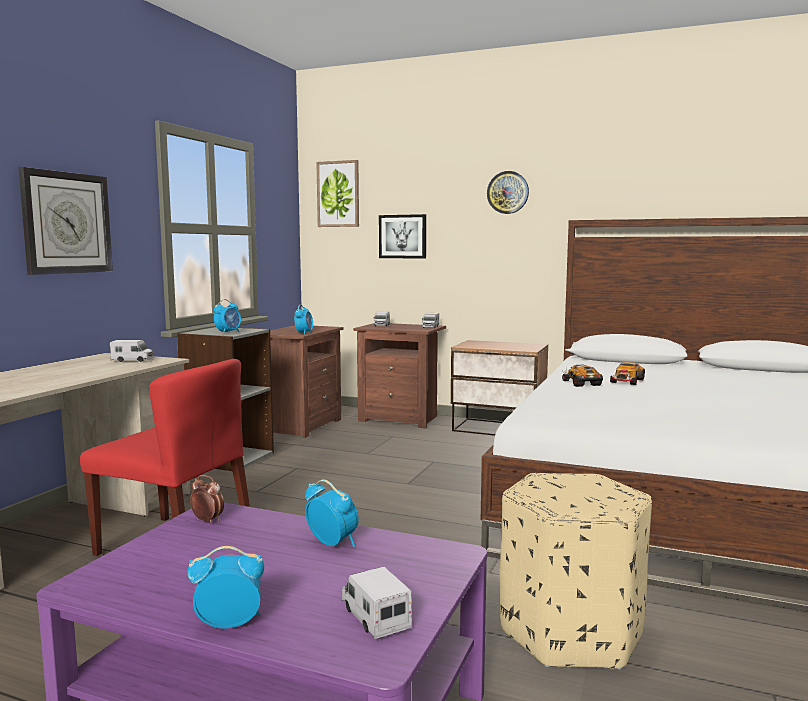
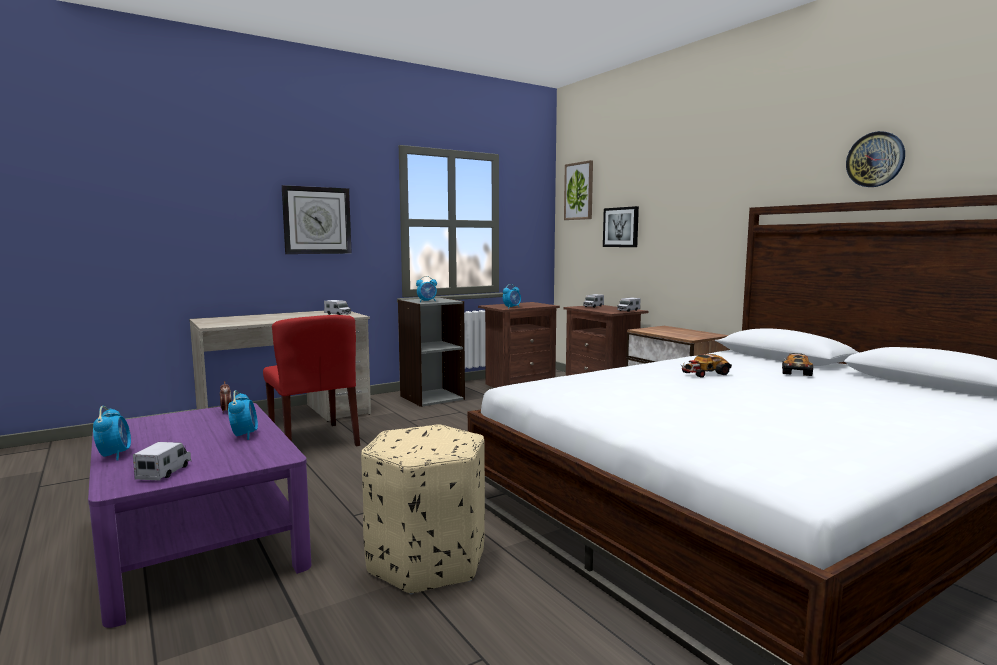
camera: 35 degrees right, 0 degrees up
alarm clock [187,546,264,628] -> alarm clock turned 45 degrees clockwise [93,406,131,460]
wall clock [487,171,529,214] -> wall clock moved to [846,131,905,187]
toy car [562,365,603,387] -> toy car moved to [782,353,813,376]

